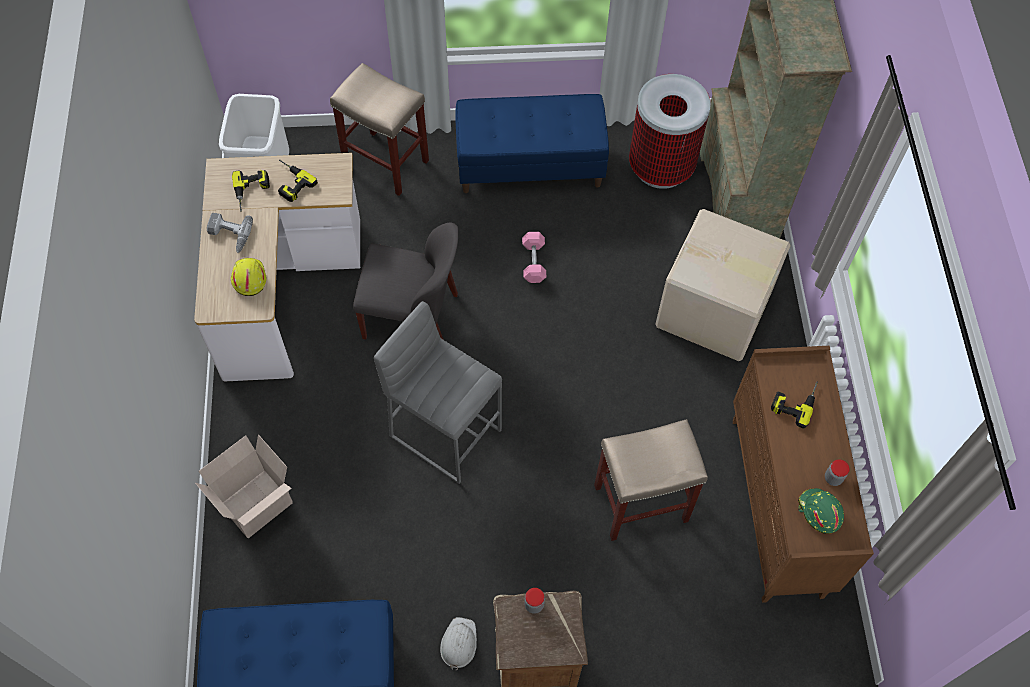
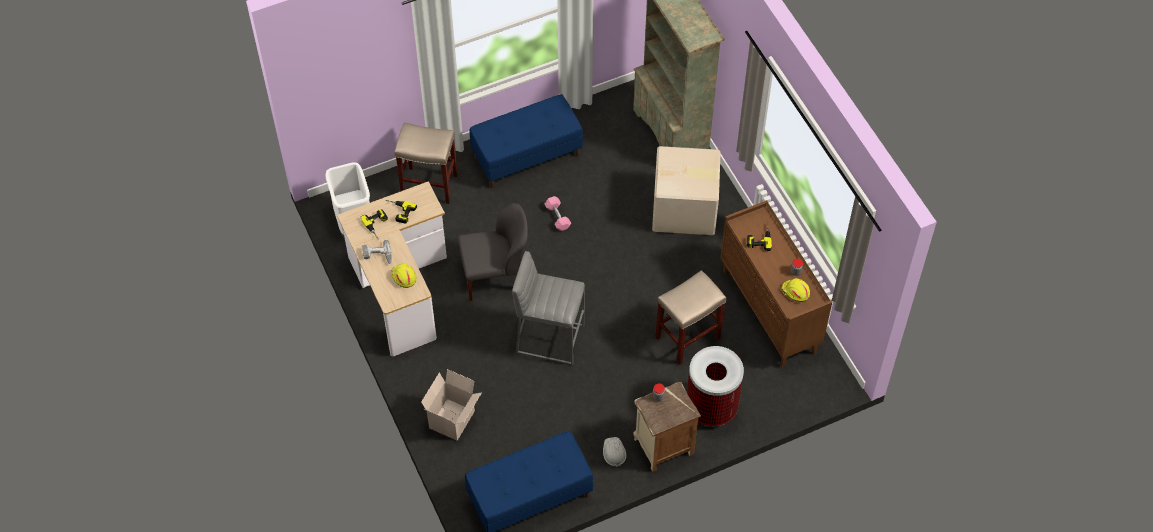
camera: 20 degrees left, 5 degrees down
trash can [629,74,711,189] -> trash can moved to [687,346,744,426]
green hard hat [798,488,844,534] -> yellow hard hat [782,278,810,302]

